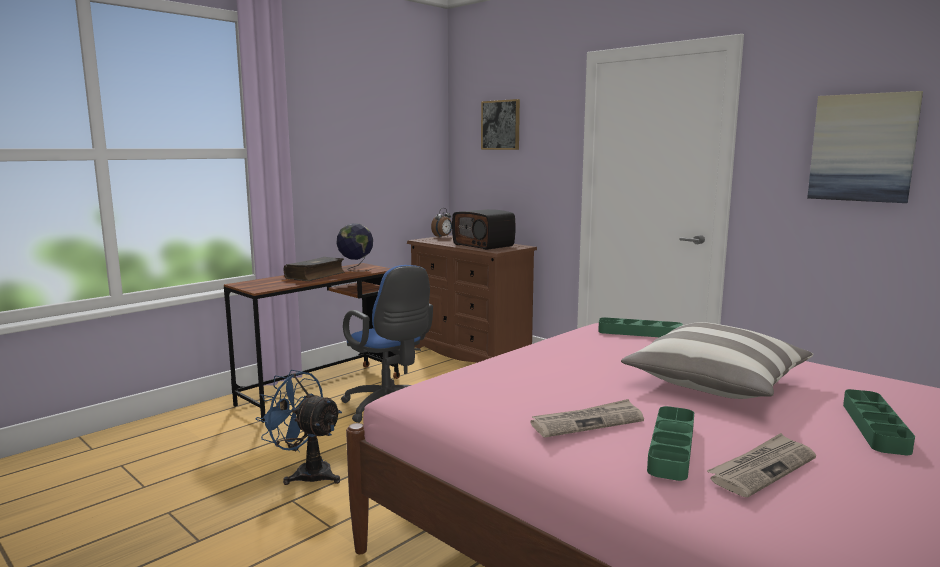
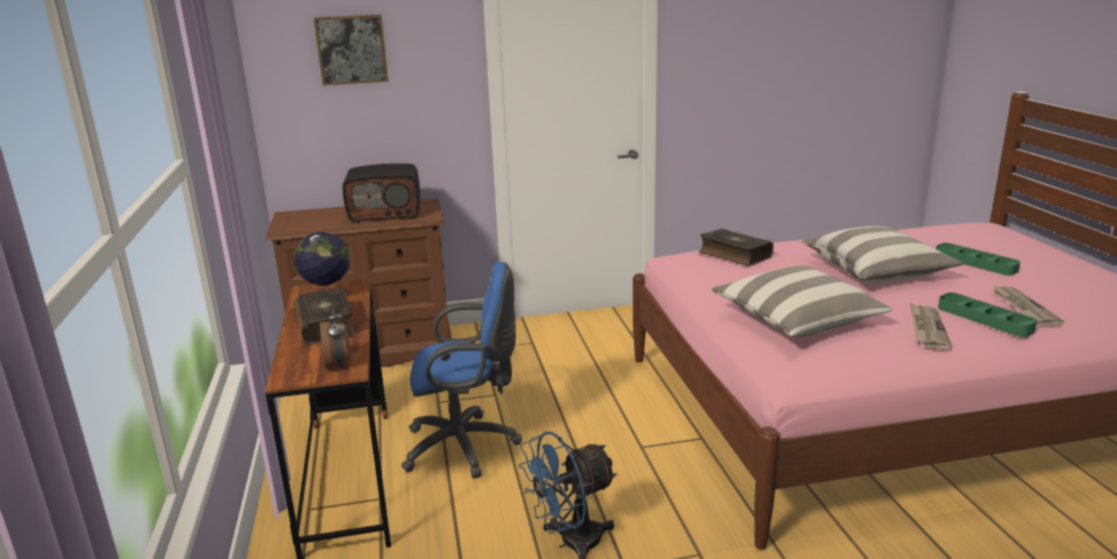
camera: 55 degrees left, 10 degrees up
alarm clock [431,208,452,238] -> alarm clock moved to [320,306,351,370]
green tray [598,317,683,337] -> book [699,228,774,266]
picture [807,91,923,203] -> none
none -> pillow [712,266,893,337]

